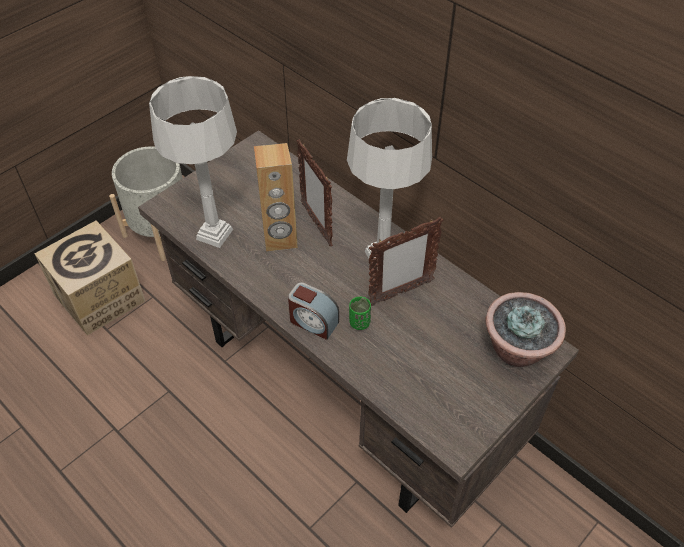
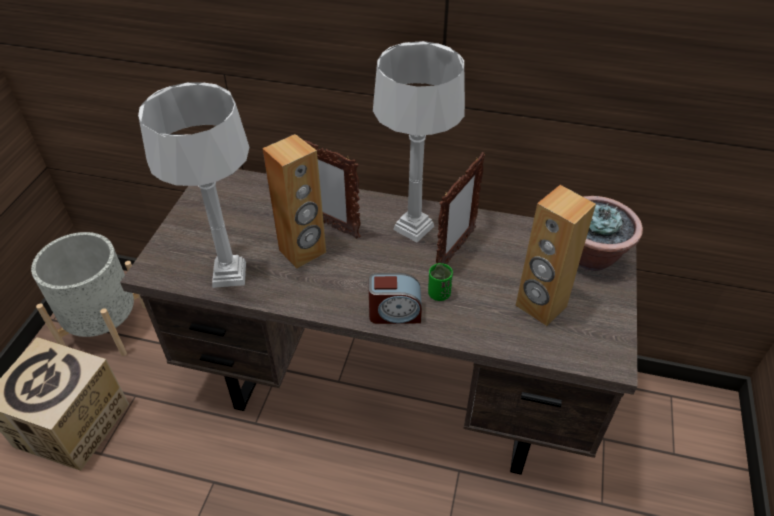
camera: 30 degrees left, 5 degrees down
none -> brown speaker [515,185,596,326]

